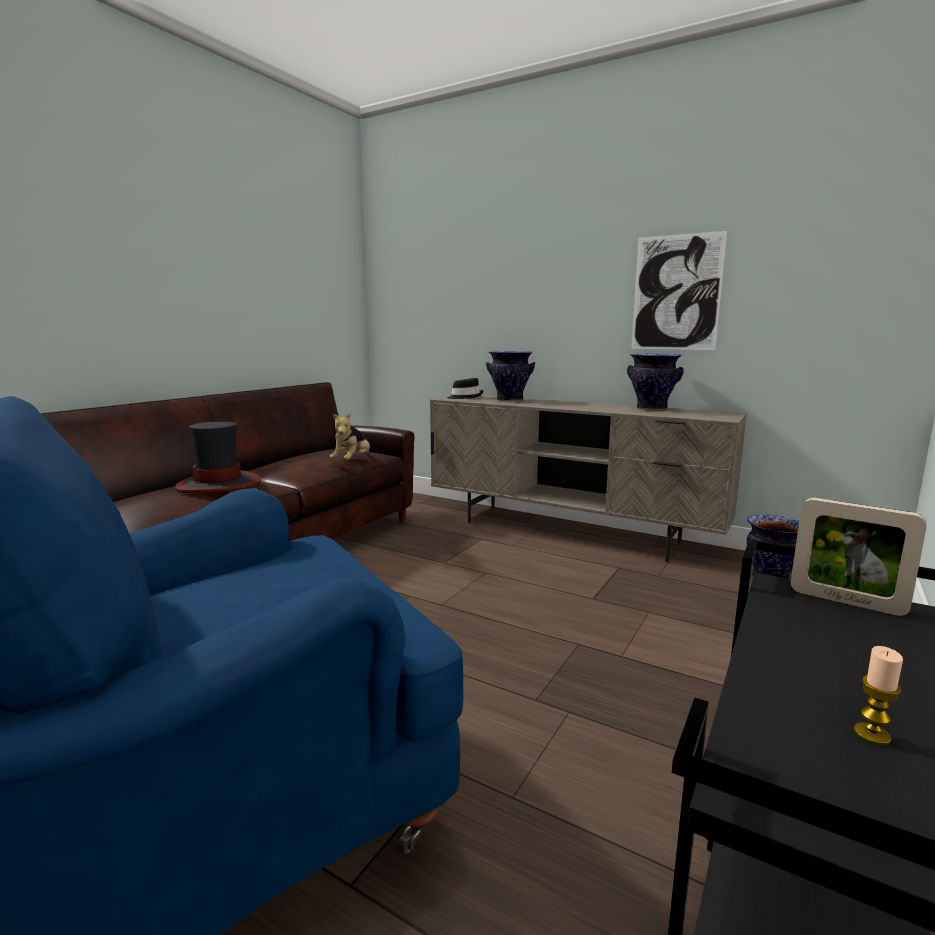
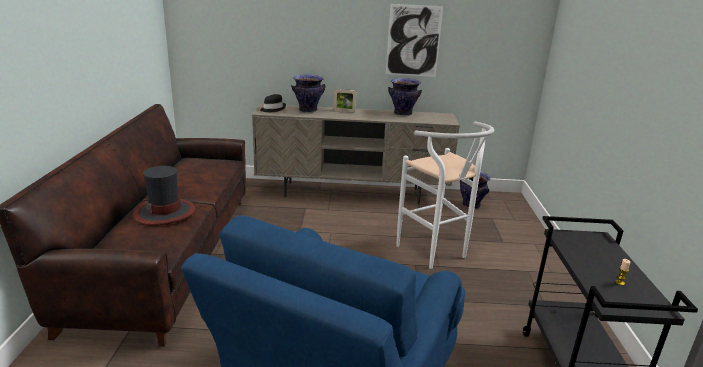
camera: 30 degrees left, 10 degrees up
plush toy [330,412,370,460] -> none
picture frame [791,498,927,616] -> picture frame moved to [334,89,356,112]
none -> white stool [396,122,494,269]

